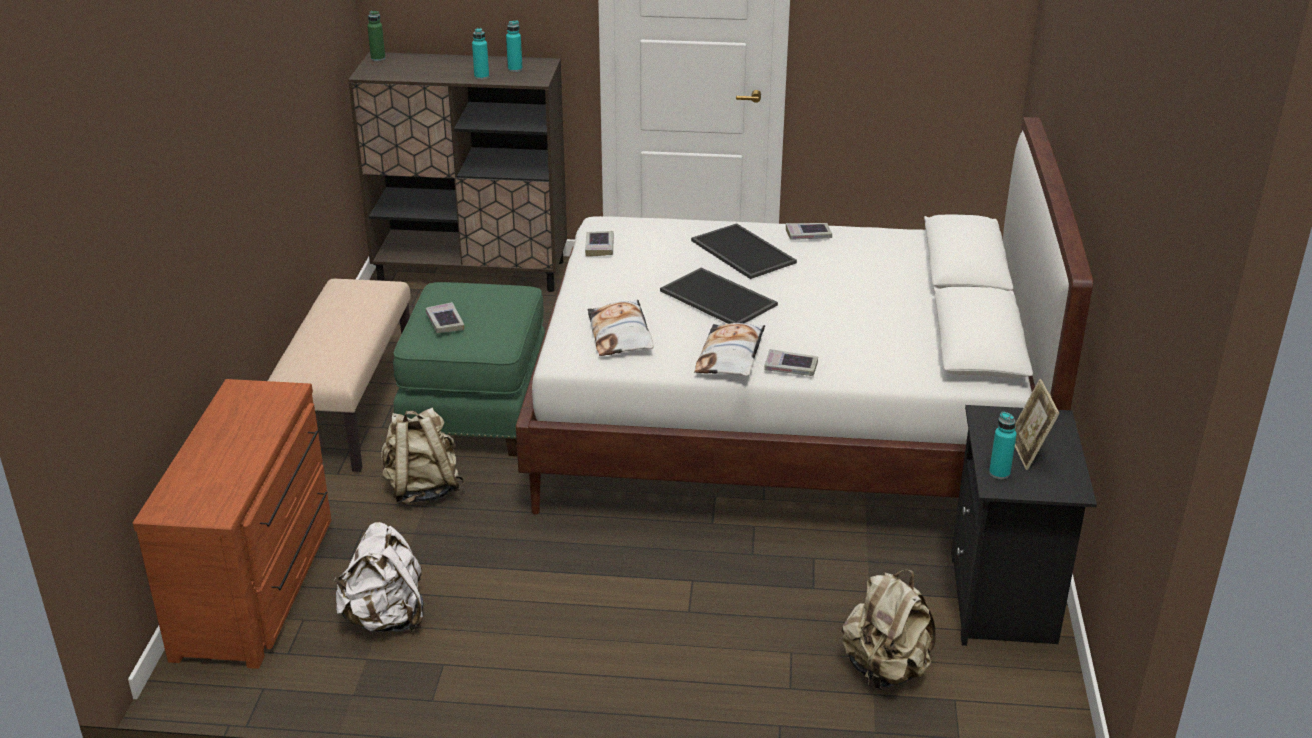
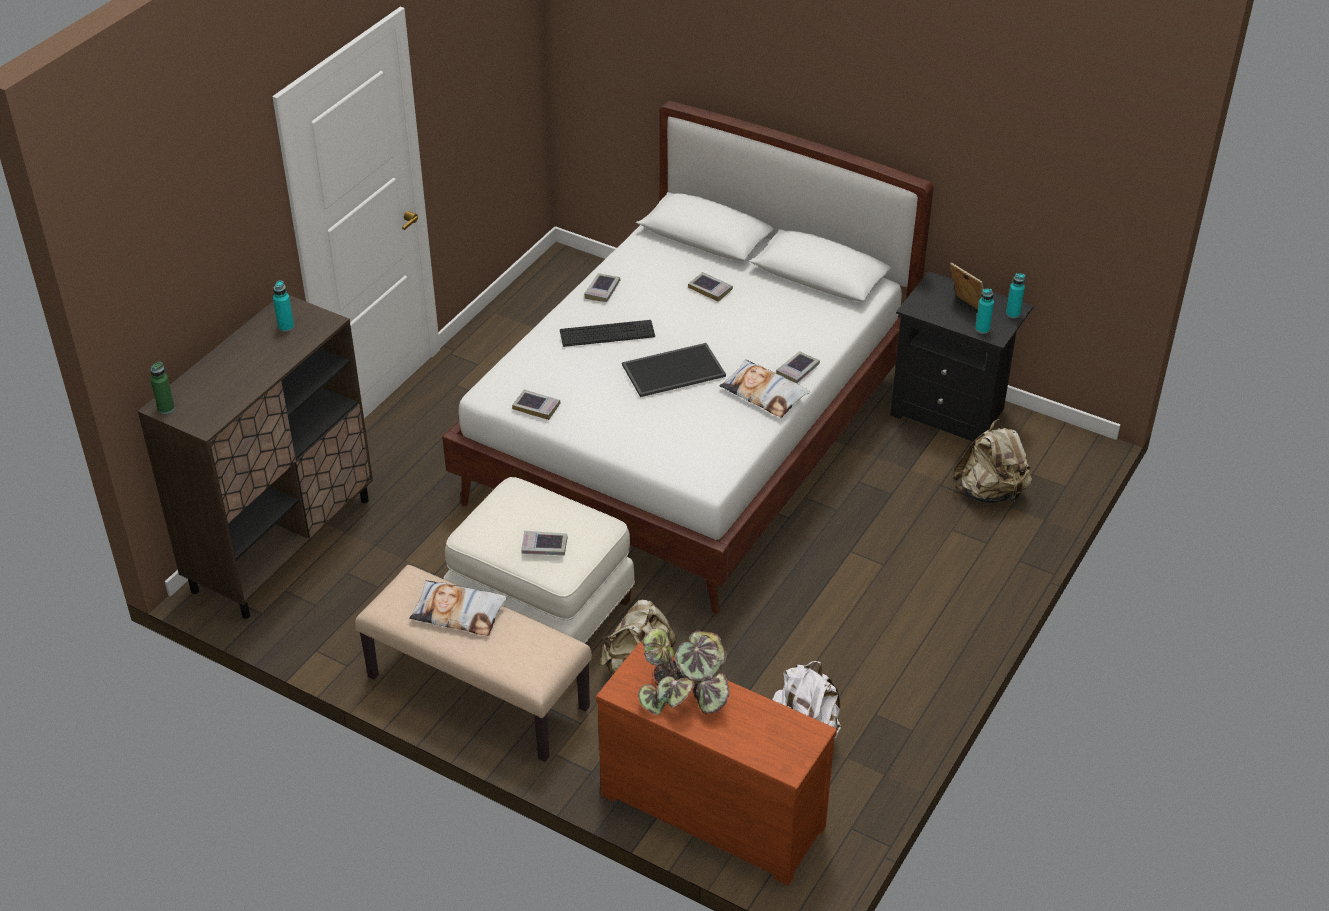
camera: 65 degrees left, 10 degrees up
green ottoman [393,282,545,457] -> white ottoman [443,477,635,644]
turquoise bottle [472,28,489,80] -> turquoise bottle moved to [1006,273,1025,318]
pillow [588,300,654,356] -> pillow moved to [409,580,507,636]
tray [691,223,797,279] -> keyboard [560,320,655,347]
picture frame [1015,379,1060,470] -> picture frame turned 150 degrees counterclockwise [950,263,984,310]
none -> potted plant [638,628,730,715]
none -> book [688,272,733,302]

